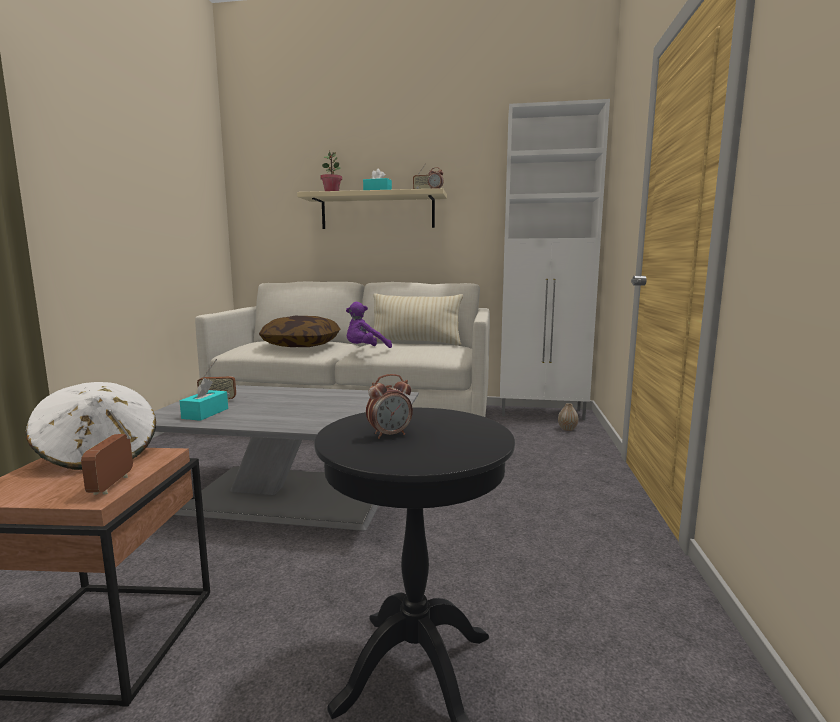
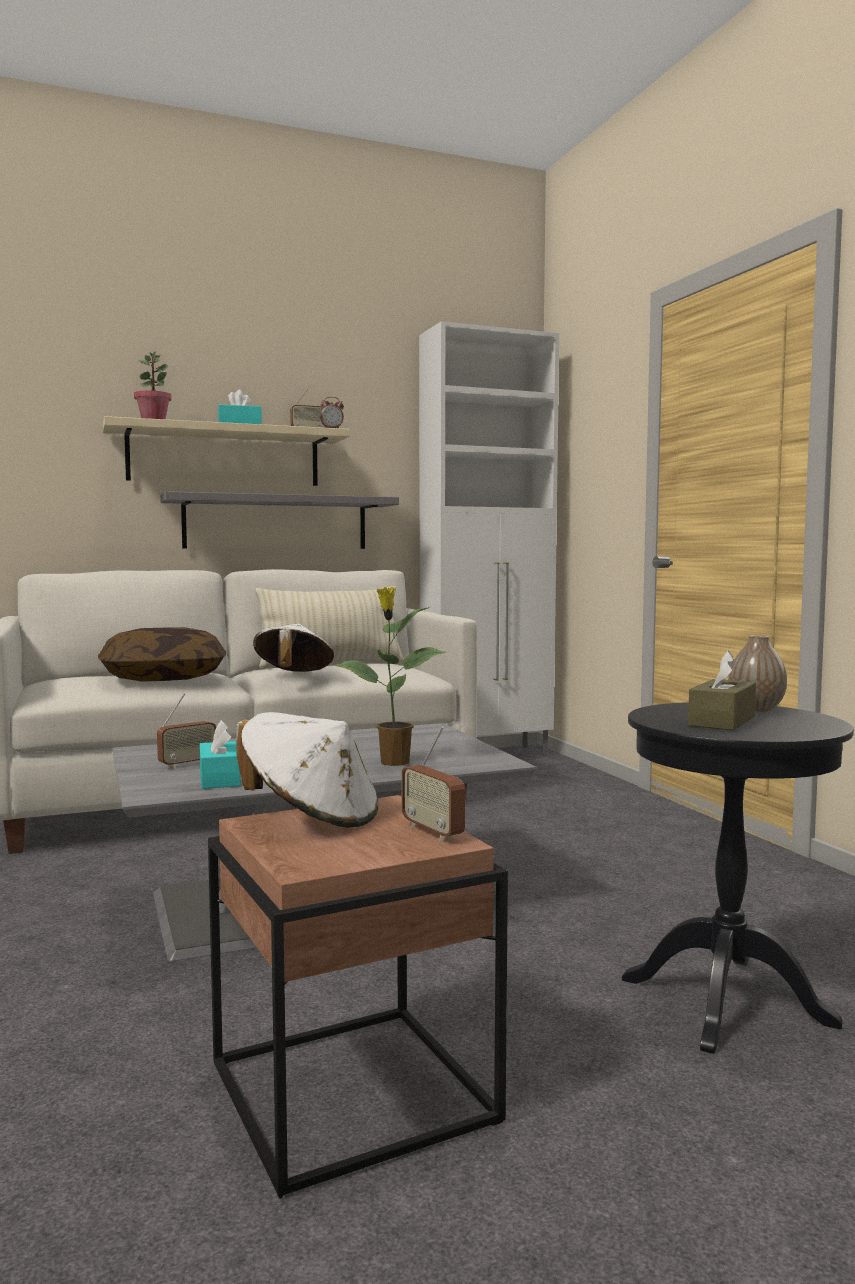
camera: 30 degrees left, 5 degrees down
purple plush toy [346,302,392,348] -> white hat [253,624,334,672]
alarm clock [366,374,413,439] -> brown tissue box [688,651,756,731]
vase [558,403,578,431] -> vase moved to [728,635,787,712]
none -> grey shelf [160,491,399,549]
none -> potted plant [334,587,446,766]

